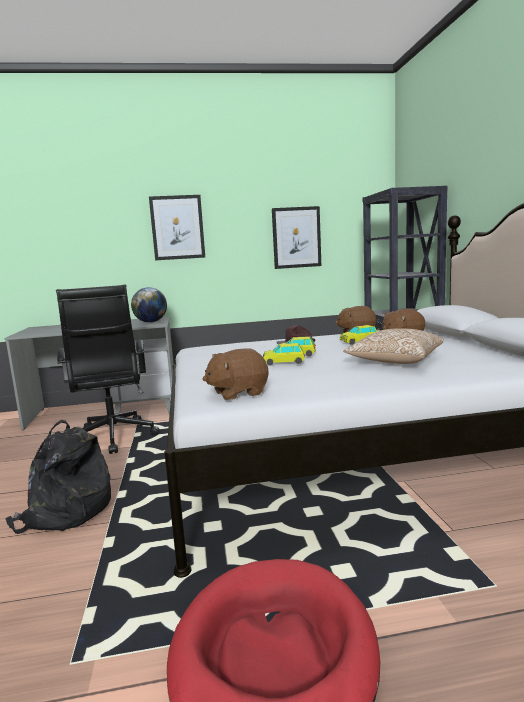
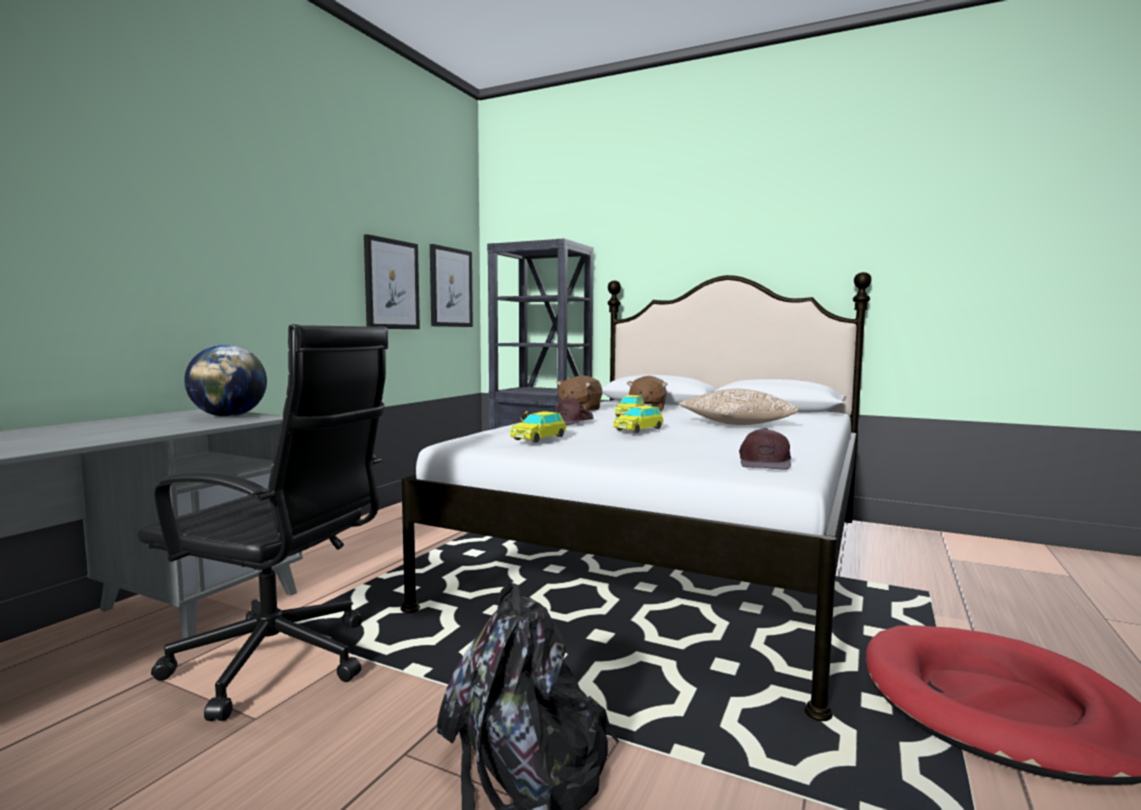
camera: 55 degrees left, 5 degrees down
picture [149,195,205,260] -> picture moved to [430,244,473,327]
brown plush toy [203,349,269,400] -> brown cap [739,428,791,470]
toy car [263,343,305,366] -> toy car moved to [510,411,566,443]

